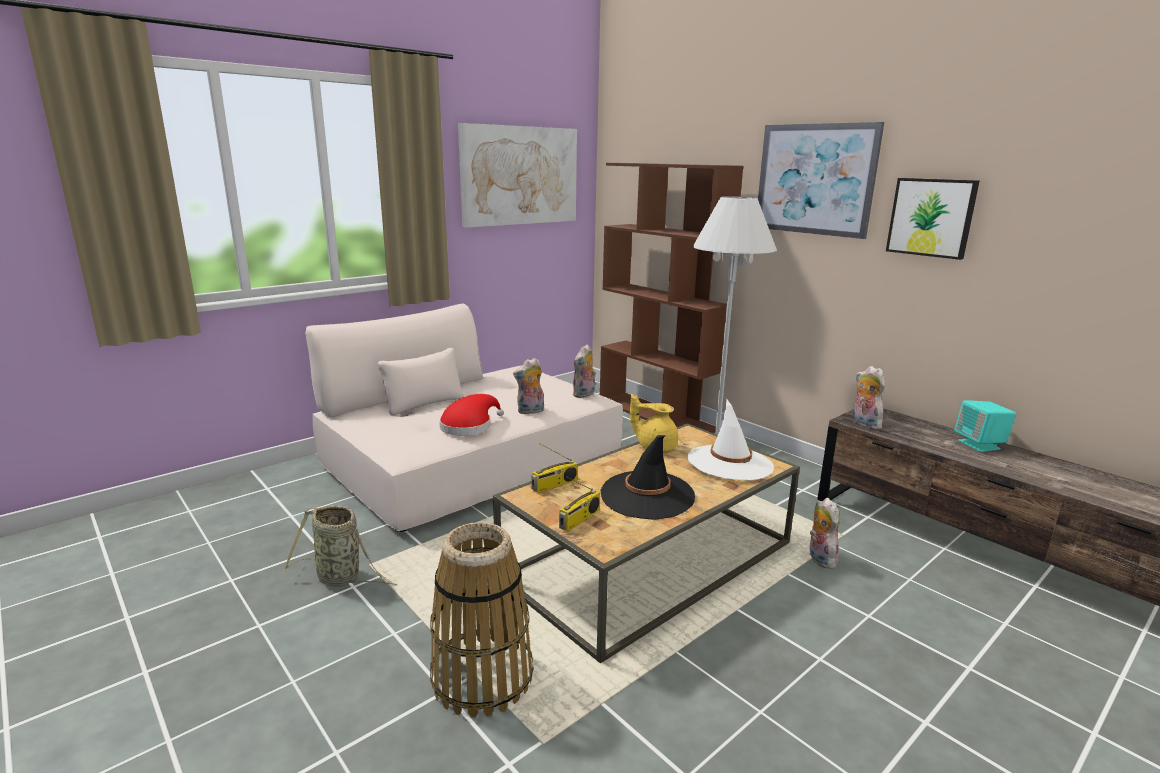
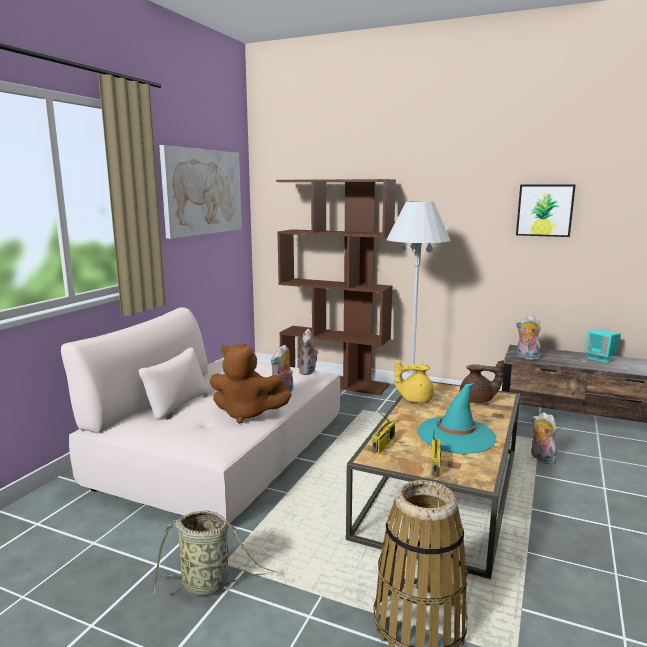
camera: 25 degrees left, 5 degrees down
red hat [439,394,504,436] -> brown plush toy [209,344,292,424]
black hat [601,435,695,520] -> turquoise hat [418,383,496,454]
white hat [688,400,774,480] -> brown teapot [460,360,504,403]
picture [758,122,884,239] -> none

